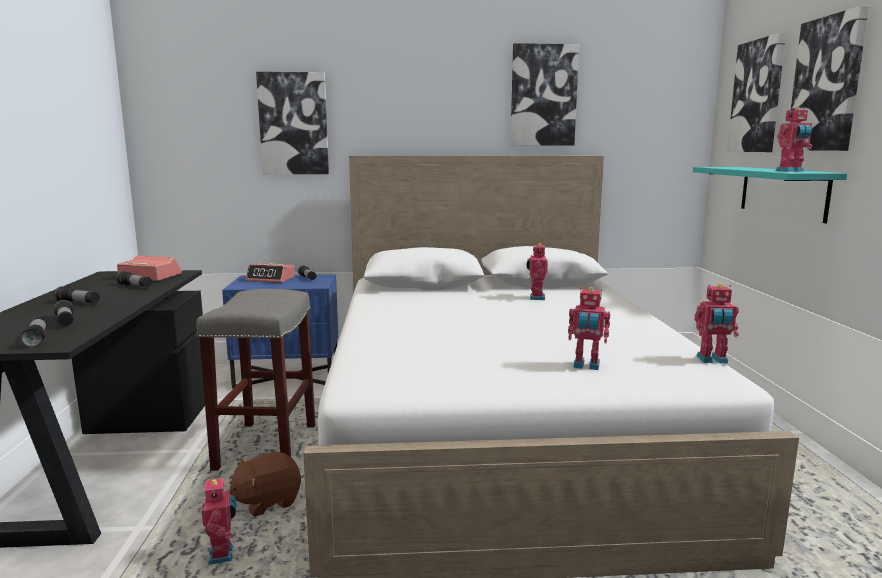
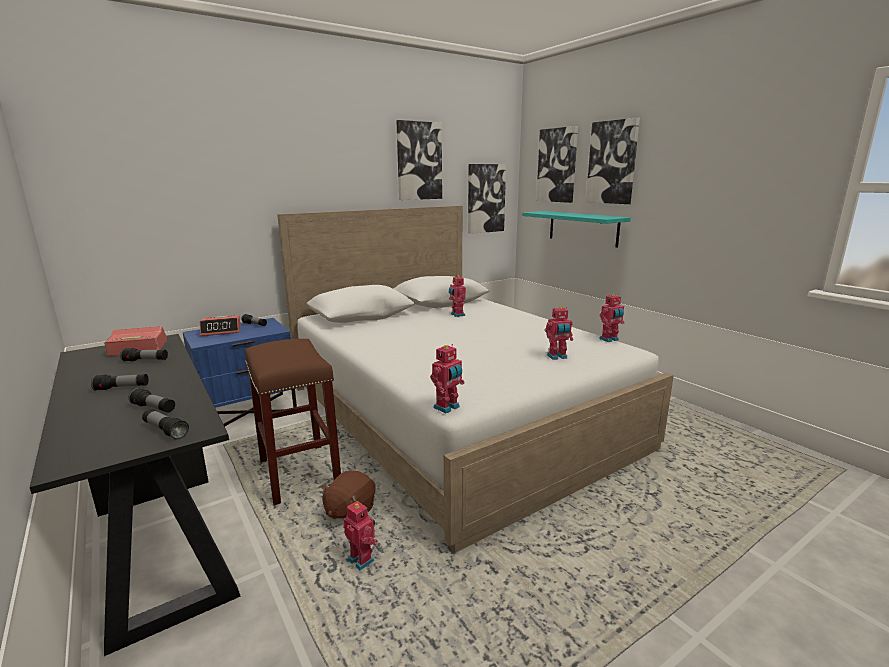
camera: 30 degrees left, 5 degrees up
grey stool [196,289,315,471] -> brown stool [245,339,341,505]
picture [256,72,329,174] -> picture moved to [468,164,506,234]
toy robot [776,107,812,172] -> toy robot moved to [430,344,465,413]

